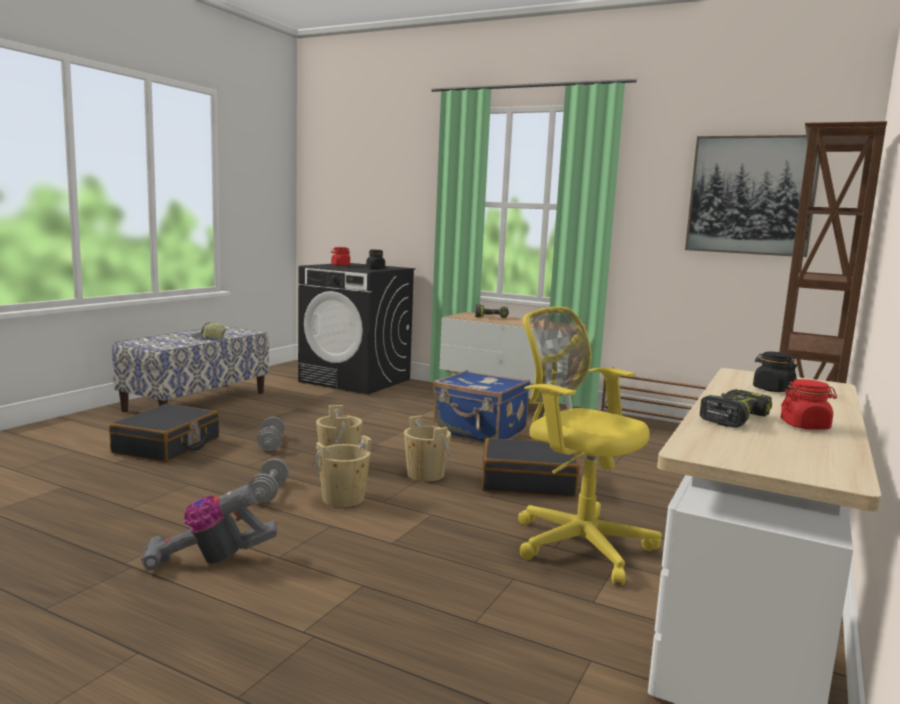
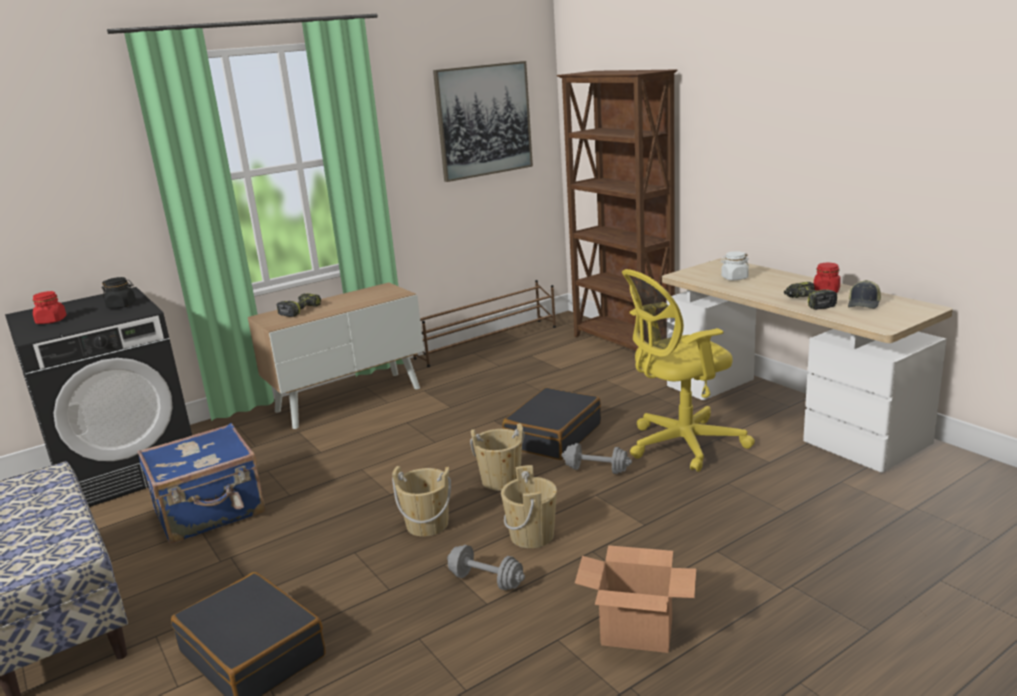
camera: 60 degrees left, 10 degrees up
vacuum cleaner [141,484,277,571] -> cardboard box [575,545,696,653]
cap [192,322,226,338] -> cap moved to [848,280,881,309]
grey dumbbell [257,417,285,451] -> grey dumbbell moved to [562,443,632,474]
blue suitcase [433,370,530,442] -> blue suitcase moved to [137,423,266,544]
black jar [753,352,797,392] -> white jar [721,251,749,280]

